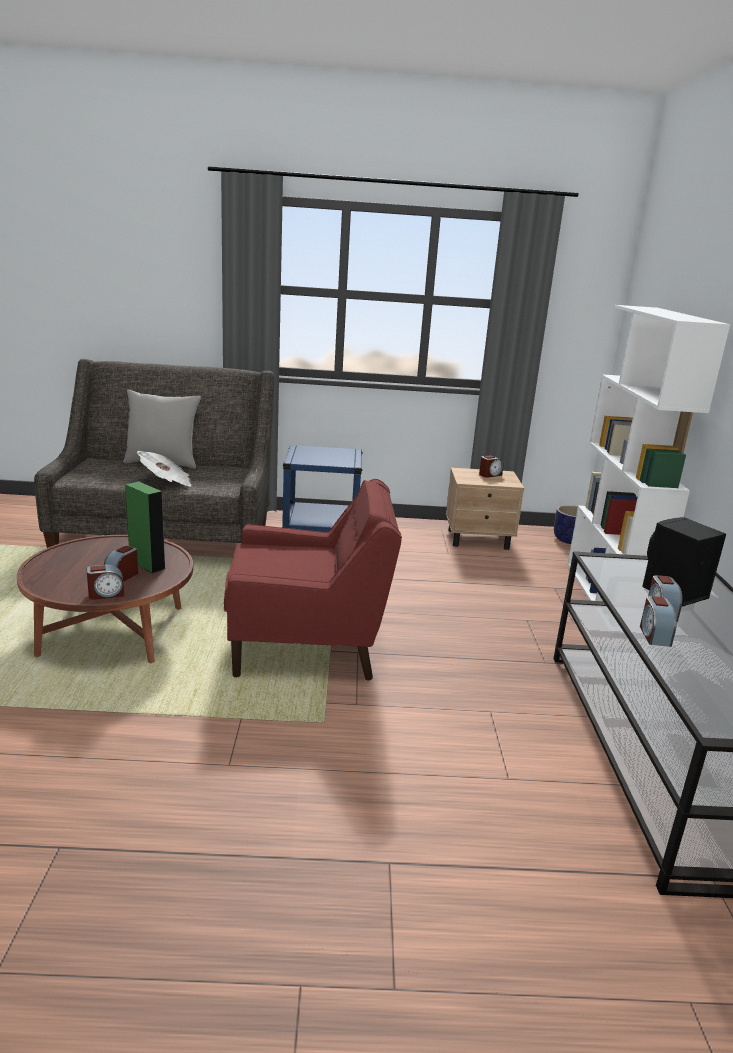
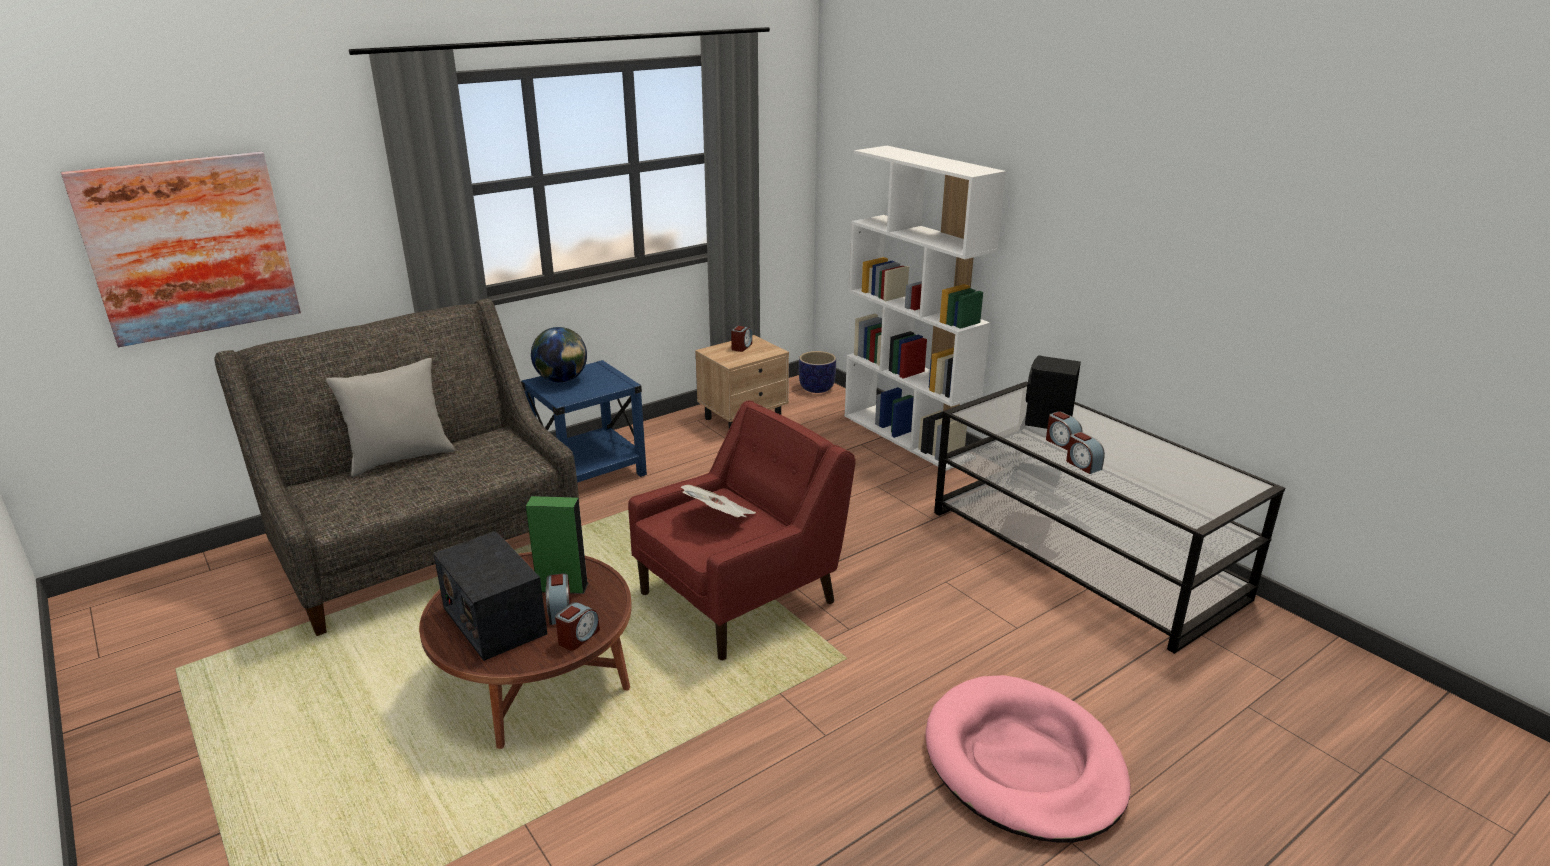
camera: 35 degrees left, 5 degrees up
newspaper [137,451,191,486] -> newspaper moved to [681,485,756,517]
none -> picture [61,151,301,347]
none -> radio [433,531,547,661]
none -> globe [531,327,587,382]
none -> pink dog bed [925,675,1130,842]

